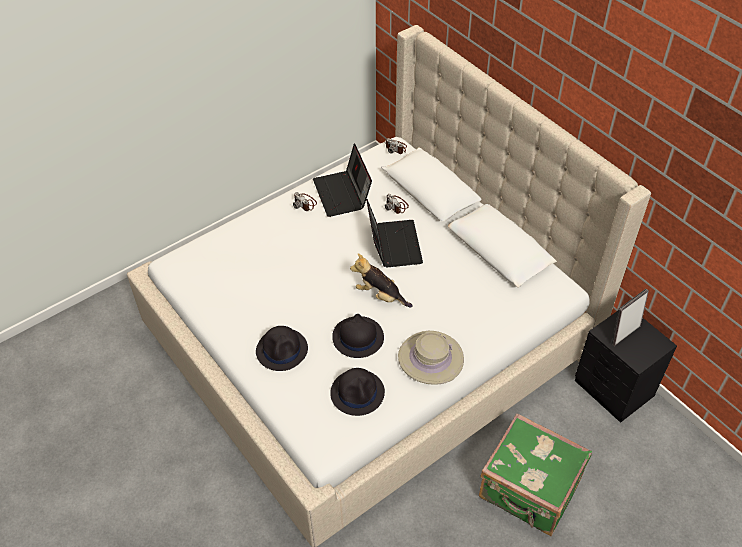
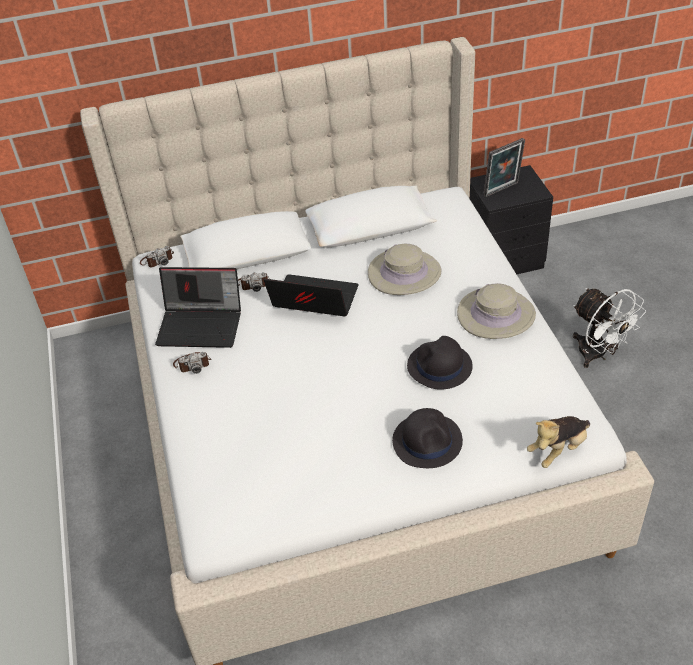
camera: 65 degrees left, 5 degrees down
black hat [330,368,385,416] -> none
plush toy [350,253,413,308] -> plush toy moved to [527,416,590,468]
green suitcase [479,413,592,536] -> white fan [573,288,646,368]
picture frame [612,289,649,346] -> picture frame turned 105 degrees counterclockwise [483,138,525,197]
none -> beige hat [368,244,442,295]

